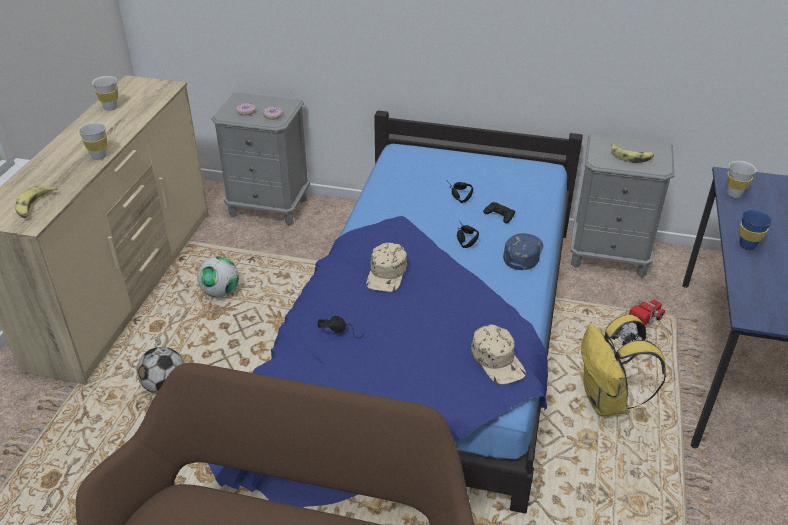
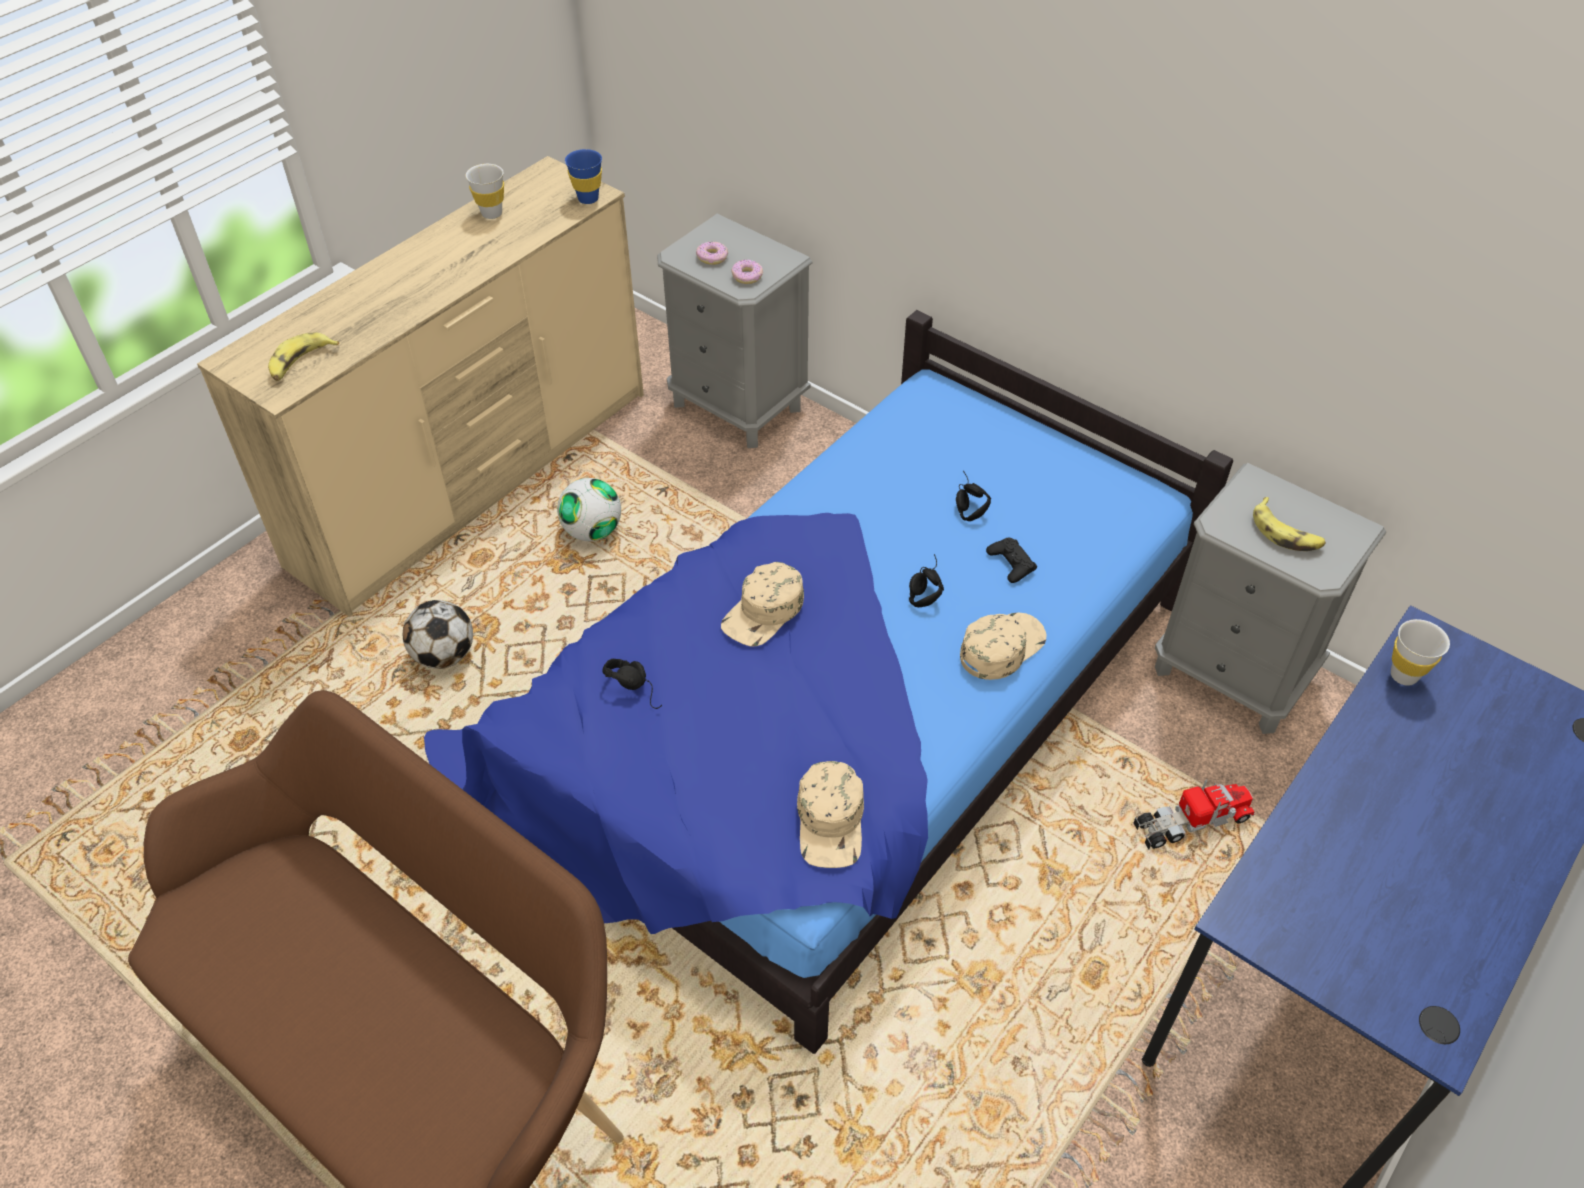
camera: 25 degrees right, 10 degrees up
white cup [78,122,107,160] -> none
blue cap [503,233,544,270] -> beige cap [960,613,1046,680]
yellow backpack [581,315,666,416] -> none
blue cup [740,209,772,250] -> blue cup moved to [565,149,602,204]

